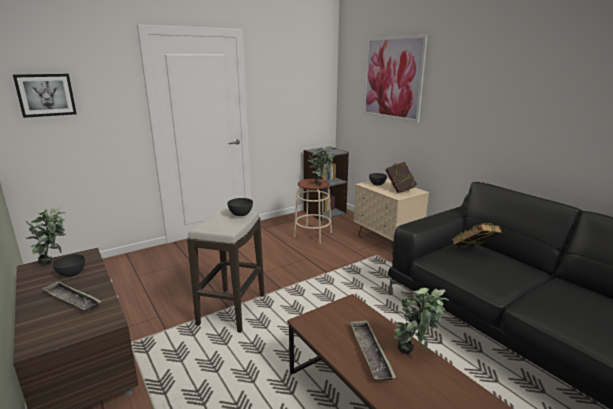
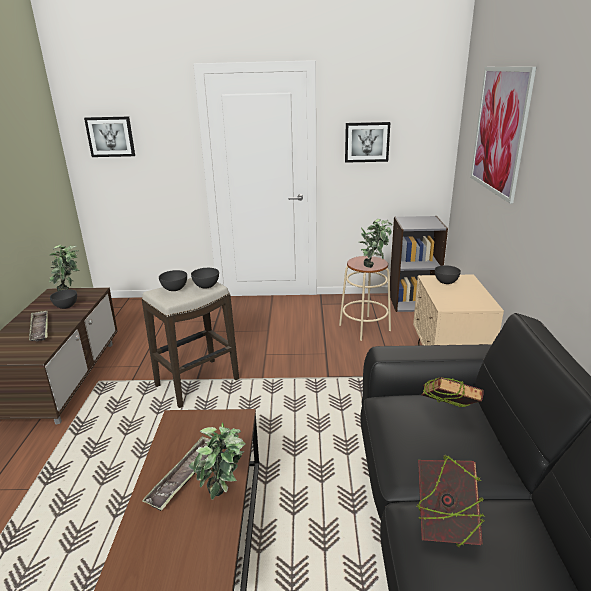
camera: 35 degrees right, 5 degrees up
book [386,162,417,193] -> book moved to [417,455,485,547]
none -> grey bowl [159,270,187,291]
none -> picture [345,122,390,163]

